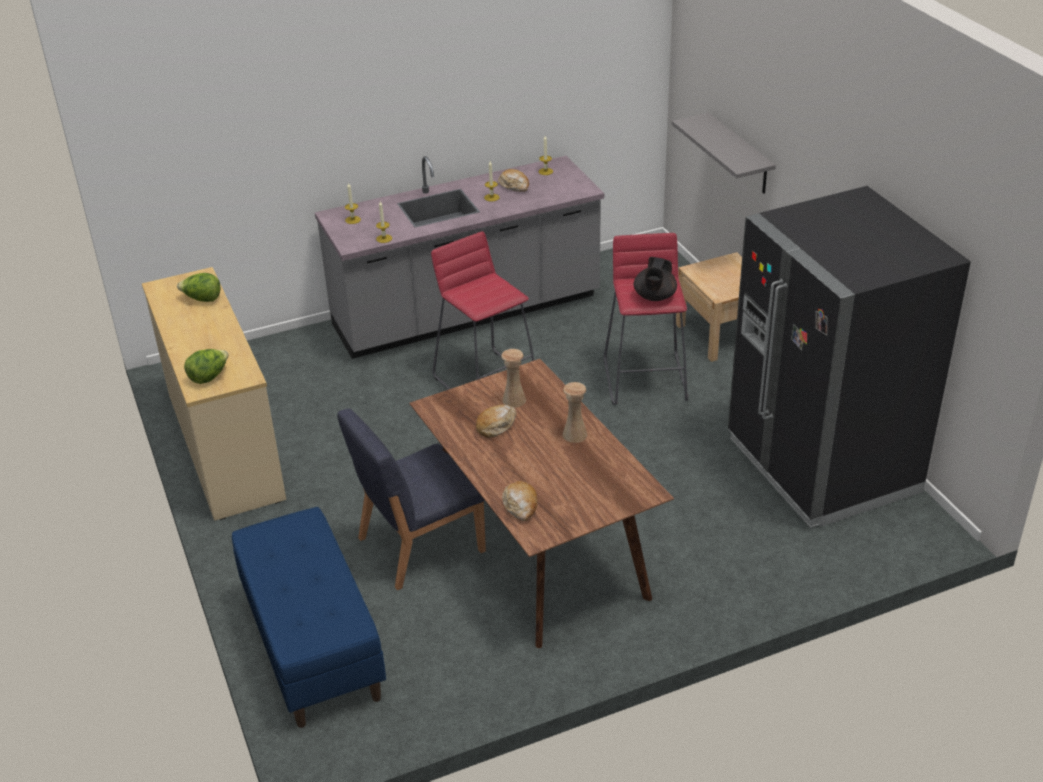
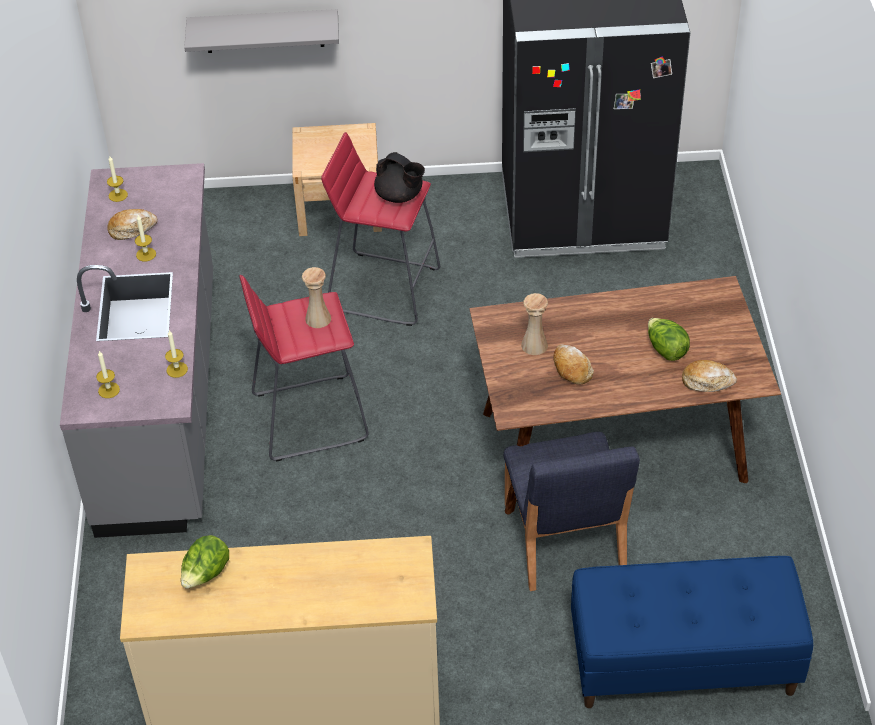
camera: 70 degrees left, 10 degrees up
lettuce [184,349,229,384] -> lettuce moved to [648,318,690,361]
beige vase [563,382,587,443] -> beige vase moved to [302,267,331,328]

